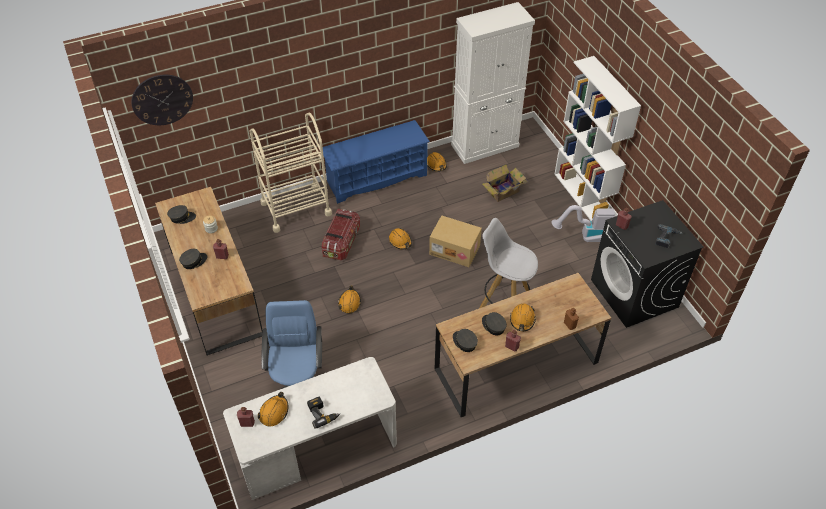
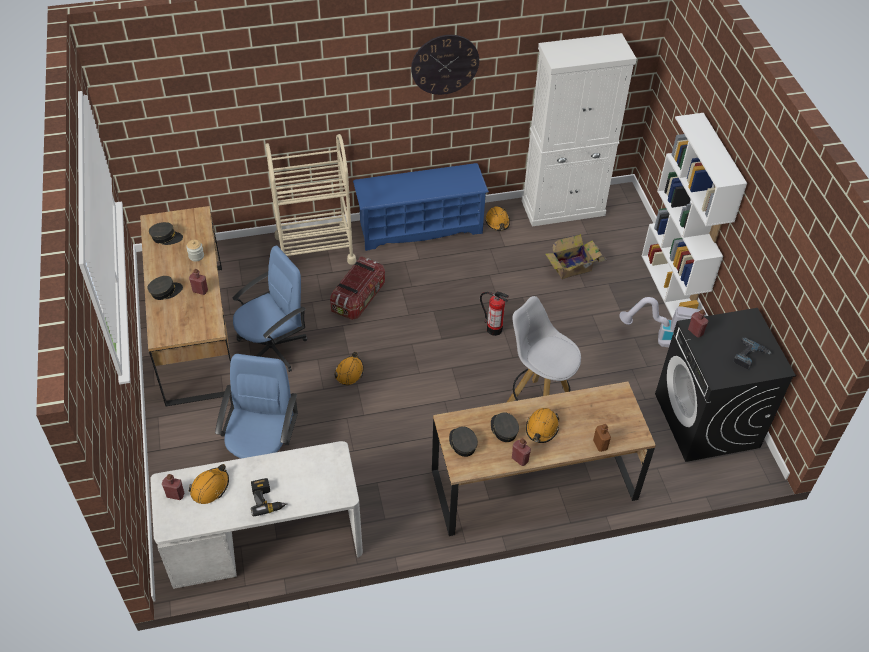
camera: 10 degrees right, 0 degrees up
wall clock [131,75,193,125] -> wall clock moved to [411,35,479,95]
orange hard hat [389,228,412,250] -> none
cardboard box [429,215,482,267] -> fire extinguisher [480,292,509,336]
none -> blue office chair [233,245,307,372]

